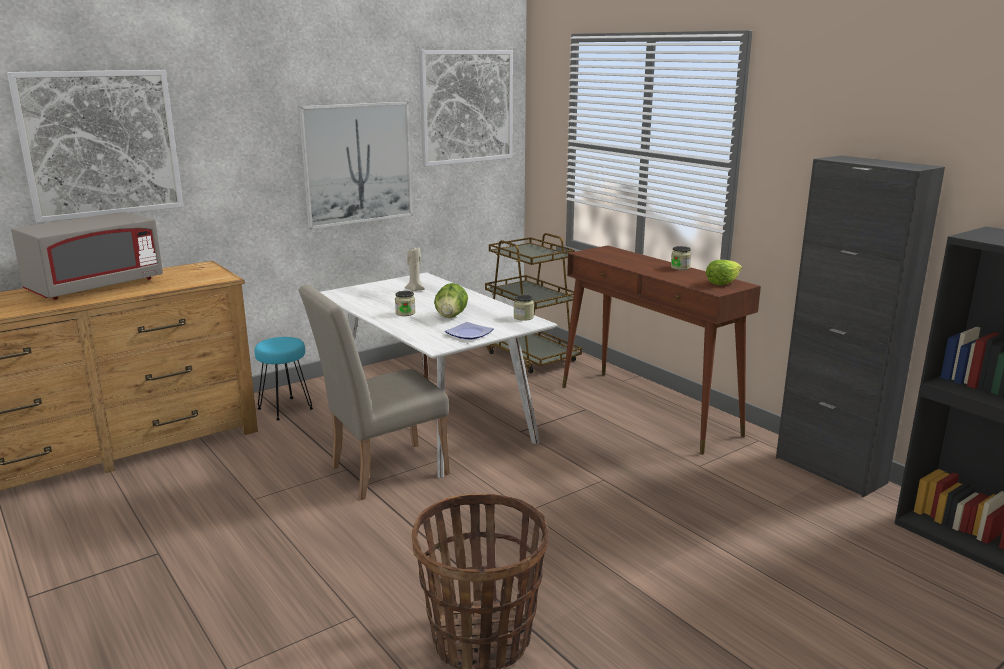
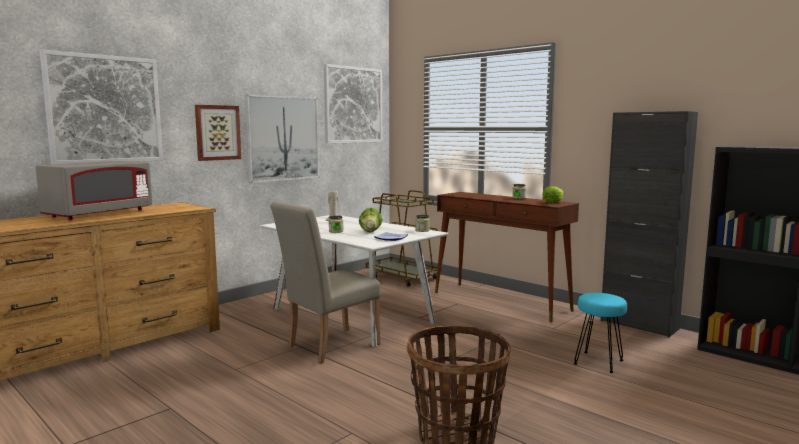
camera: 10 degrees left, 10 degrees down
turquoise stool [255,337,313,420] -> turquoise stool moved to [573,293,627,373]
none -> picture [195,105,241,161]

